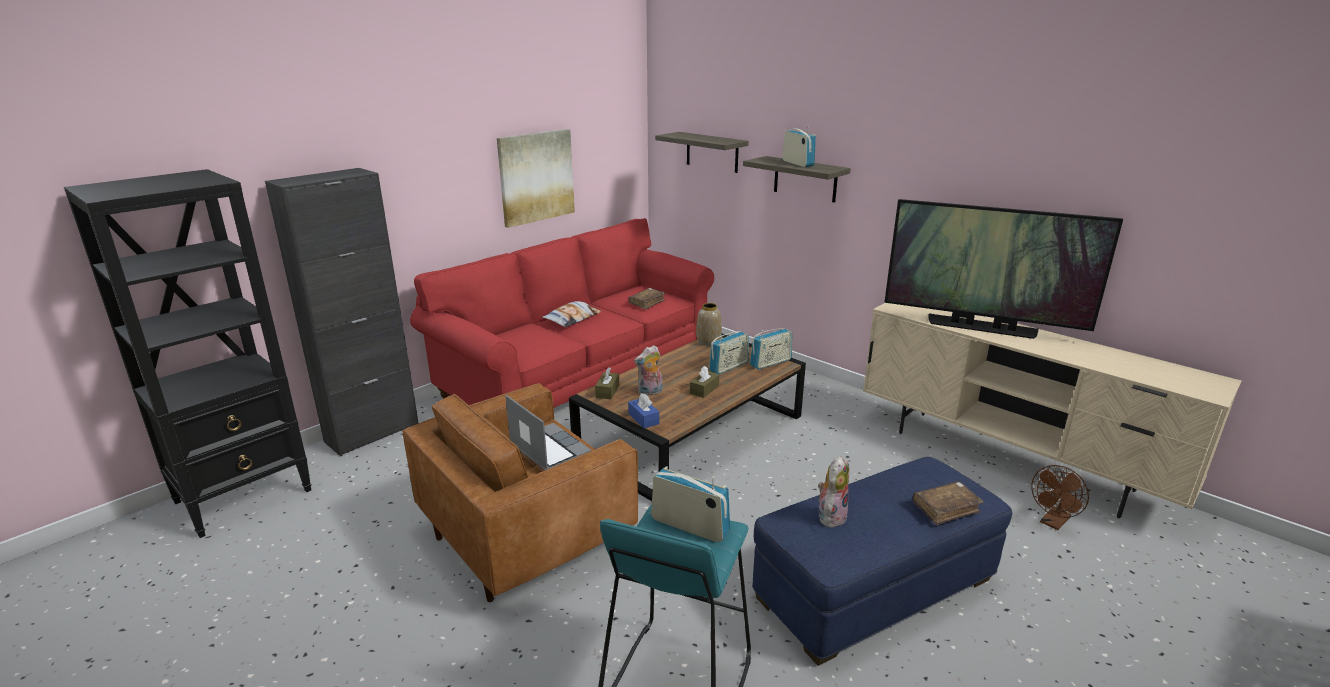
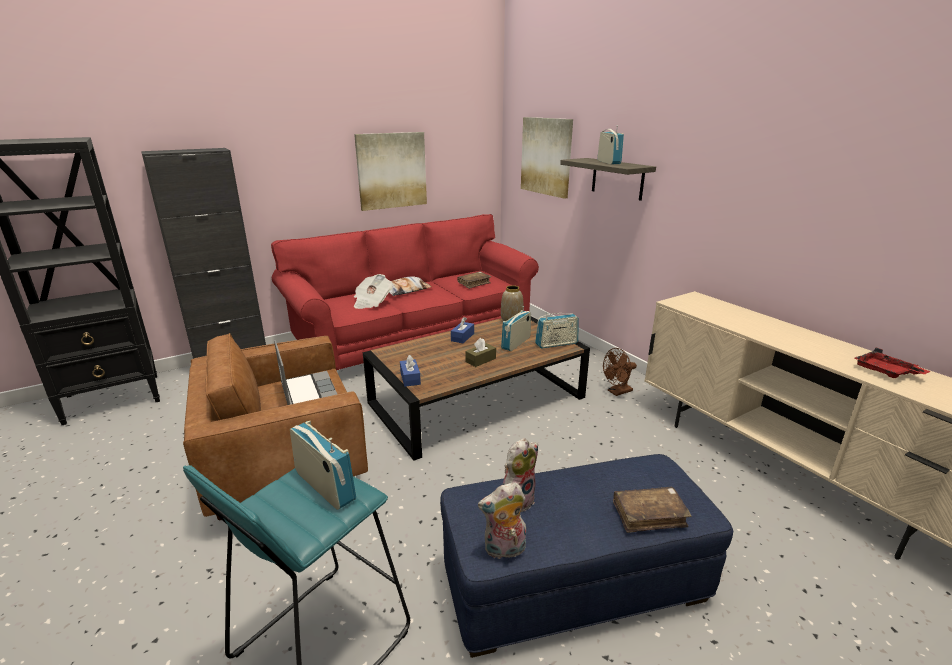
camera: 15 degrees right, 0 degrees up
brown tissue box [595,368,619,399] -> none
plush toy [634,345,662,396] -> plush toy moved to [478,482,526,559]
shelf [655,132,749,173] -> picture [521,117,573,199]
radio [709,331,749,374] -> radio turned 150 degrees clockwise [501,306,531,351]
television [884,199,1123,339] -> none
brown fan [1031,465,1089,530] -> brown fan moved to [603,348,637,396]
none -> newspaper [354,274,393,309]
none -> blue tissue box [451,317,474,343]
none -> red tray [854,348,931,378]

